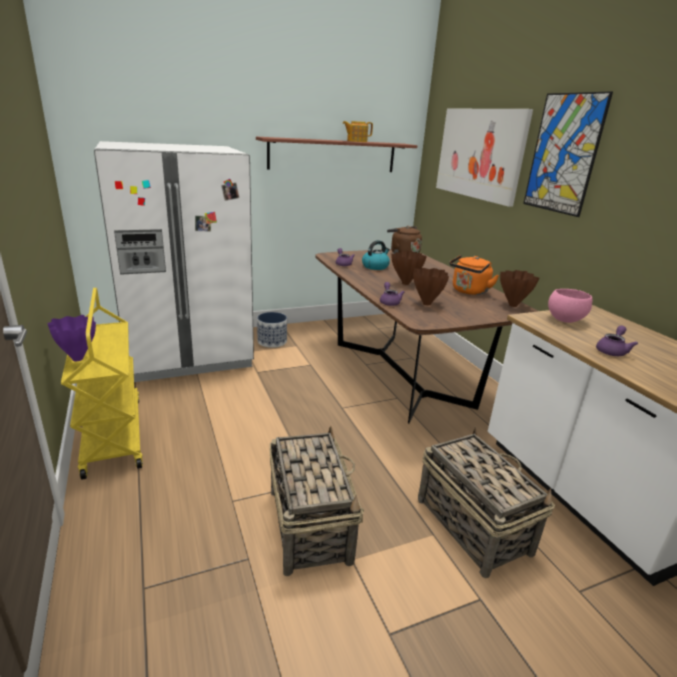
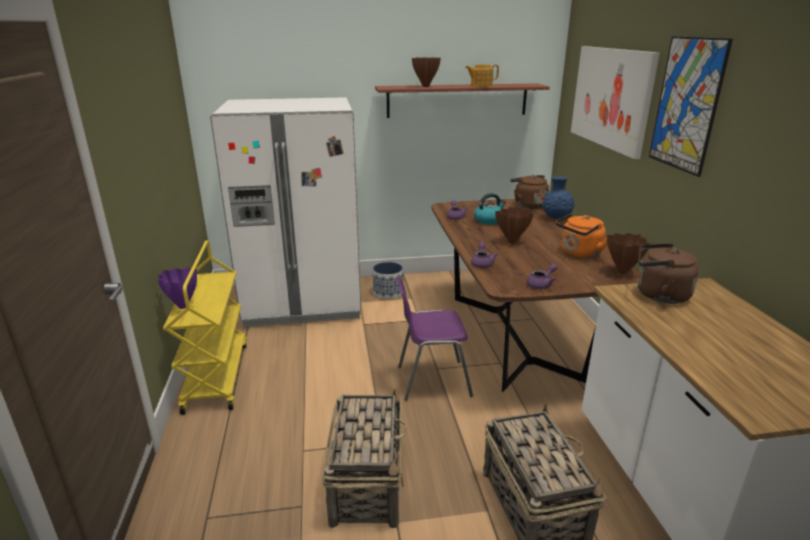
camera: 15 degrees right, 0 degrees up
brown vase [413,268,449,306] -> brown vase moved to [412,57,441,87]
pink bowl [548,289,592,323] -> brown kettle [638,243,699,304]
purple teapot [596,326,638,356] -> purple teapot moved to [527,264,557,289]
none -> purple chair [397,277,473,401]
none -> blue vase [543,176,575,219]

